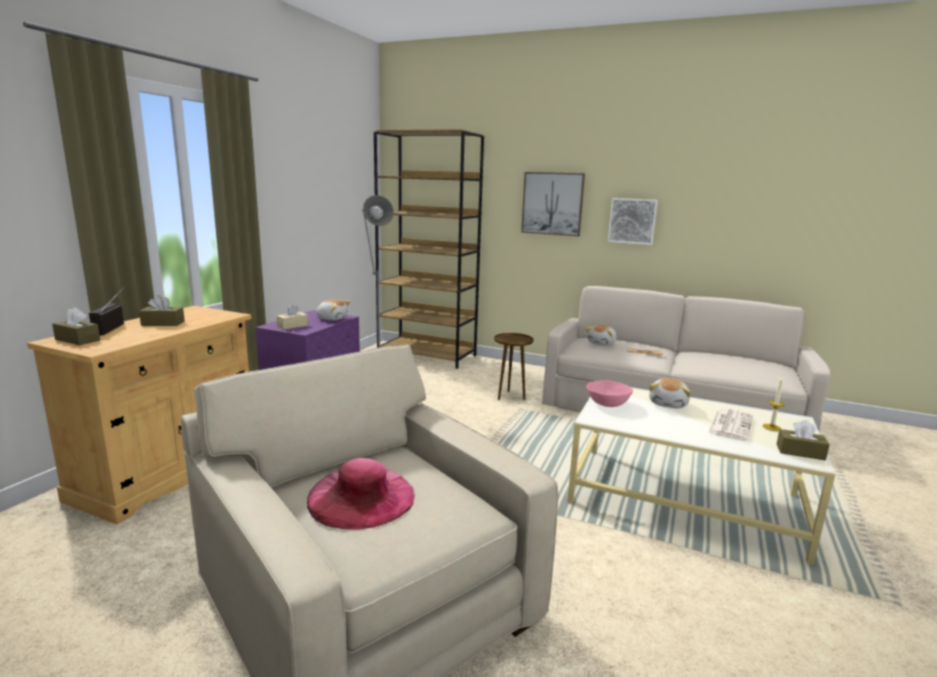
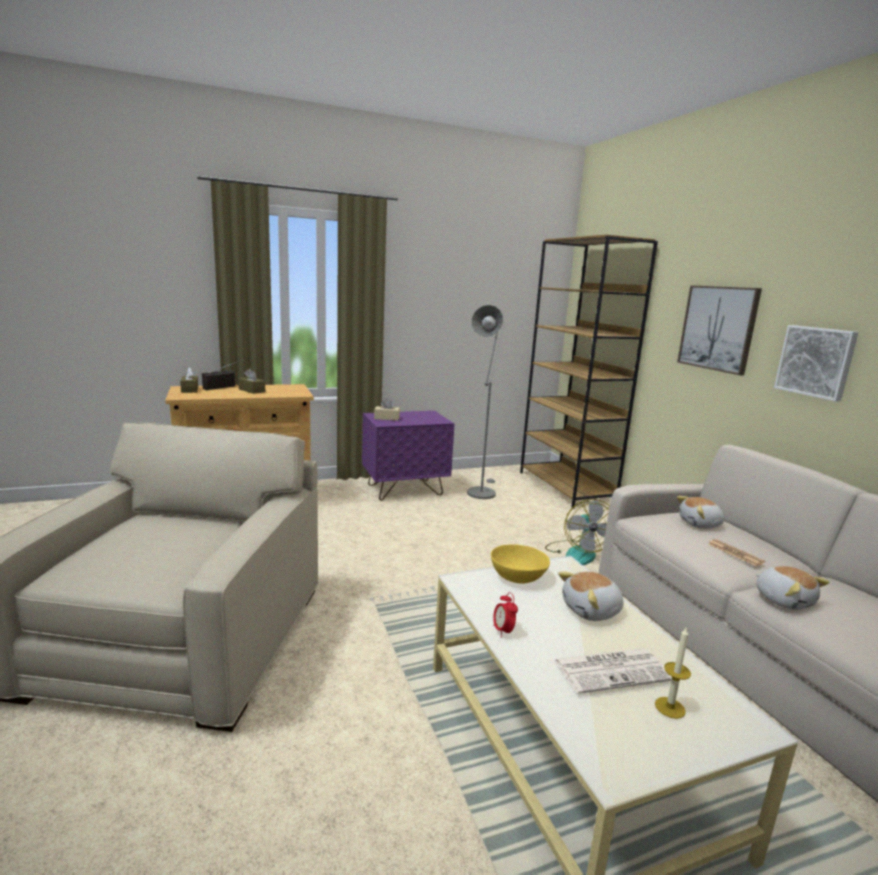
camera: 45 degrees right, 0 degrees up
pink hat [307,458,415,530] -> none
plush toy [316,299,351,321] -> plush toy moved to [756,566,830,610]
brown side table [494,333,534,400] -> fan [545,499,609,565]
pink bowl [587,381,633,407] -> yellow bowl [491,544,550,584]
brown tissue box [777,420,830,460] -> none
none -> alarm clock [493,592,518,638]

